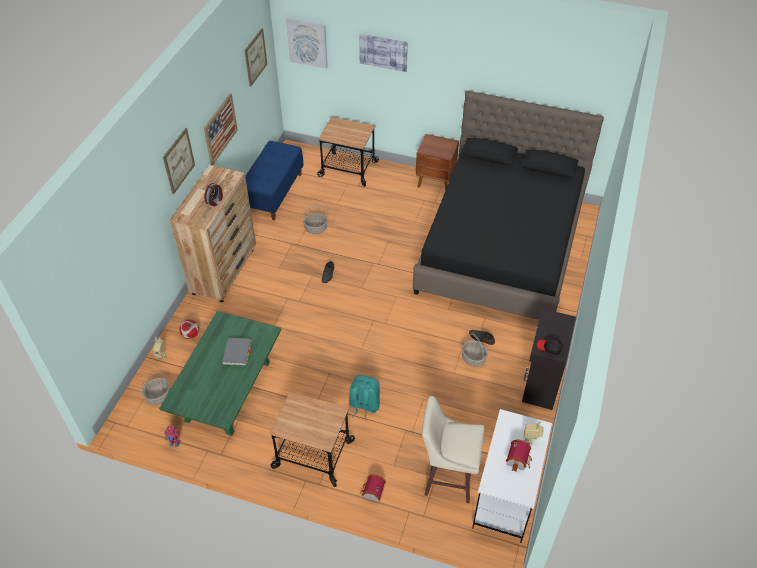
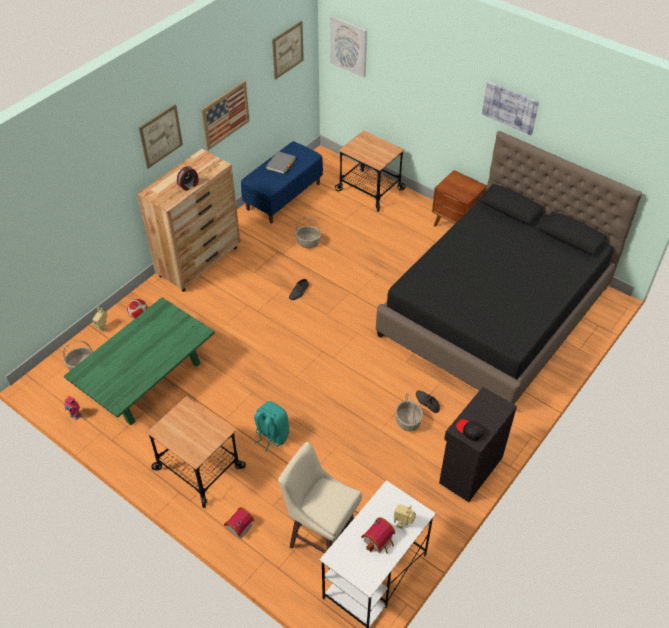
camera: 20 degrees right, 0 degrees up
grey book [222,337,252,365] -> grey book moved to [266,151,296,174]
picture [359,34,408,72] -> picture moved to [482,81,539,135]

